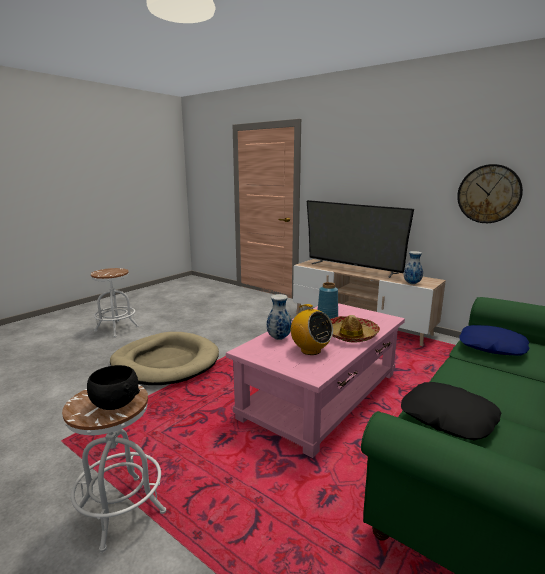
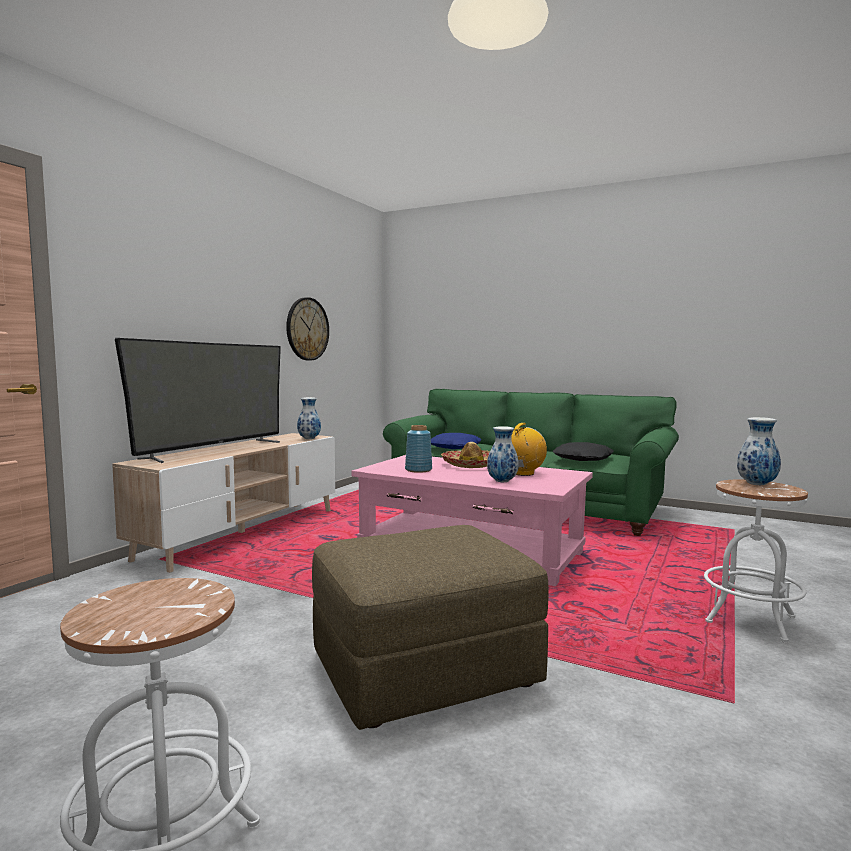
camera: 100 degrees left, 10 degrees down
black bowl [87,365,140,410] -> vase [737,417,781,485]
beige dog bed [110,332,219,385] -> brown ottoman [312,525,549,730]

